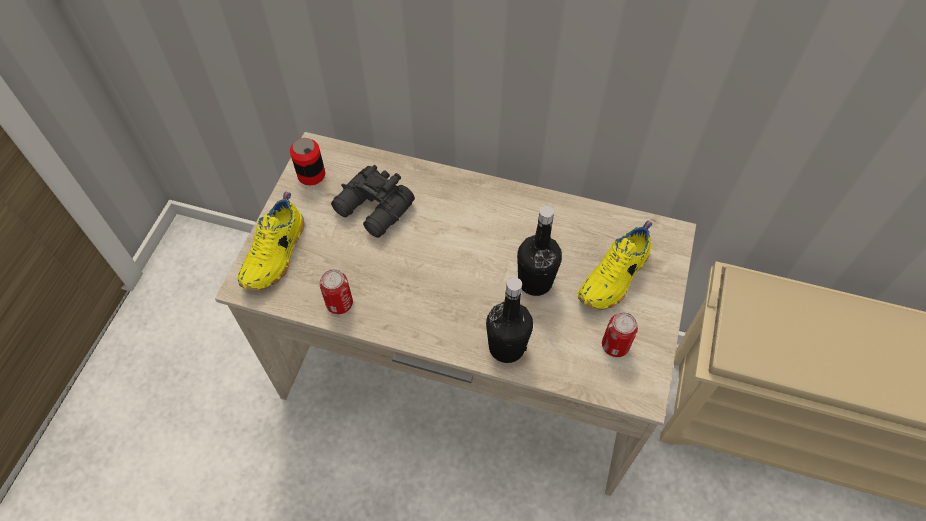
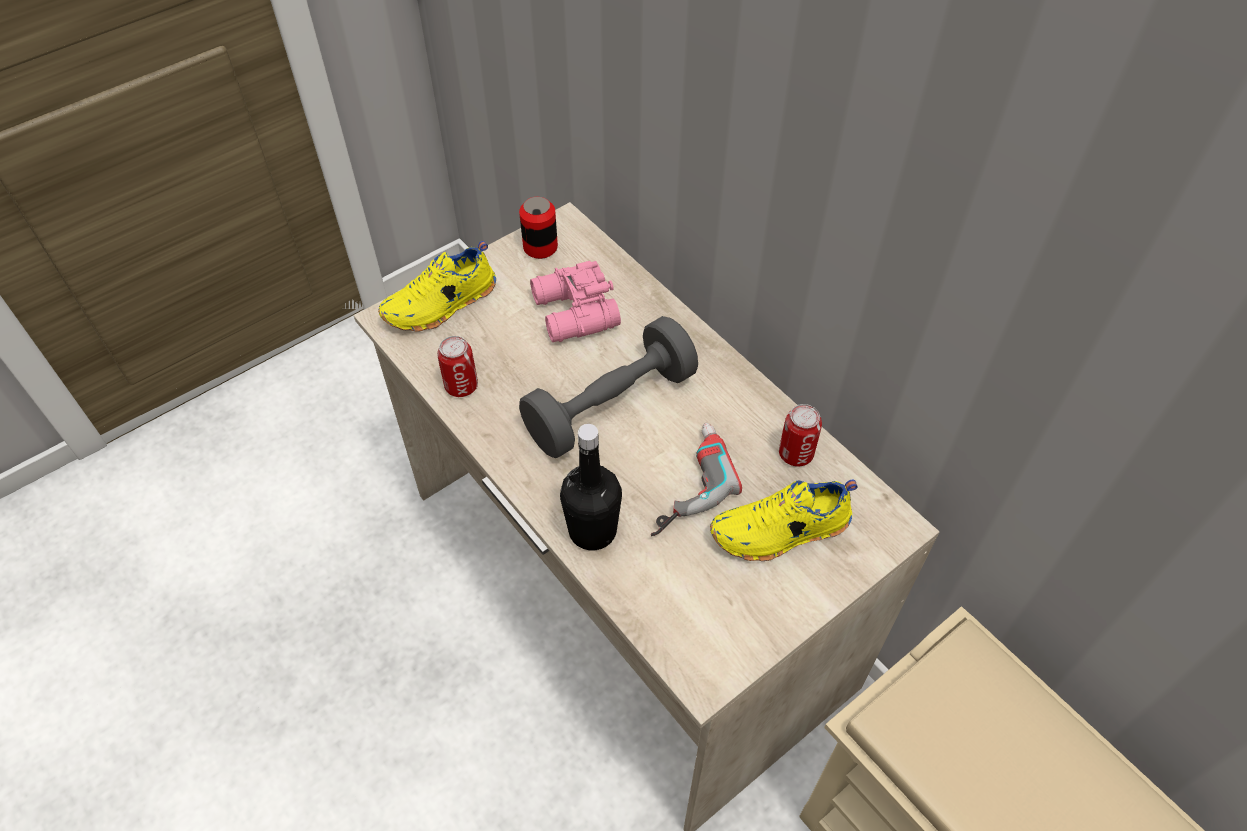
camera: 35 degrees right, 5 degrees down
black binoculars [331,165,415,238] -> pink binoculars [530,261,621,342]
black bottle [517,206,562,296] -> power drill [651,423,742,536]
can [602,312,638,357] -> can moved to [779,404,822,467]
none -> grey dumbbell [519,316,698,458]

